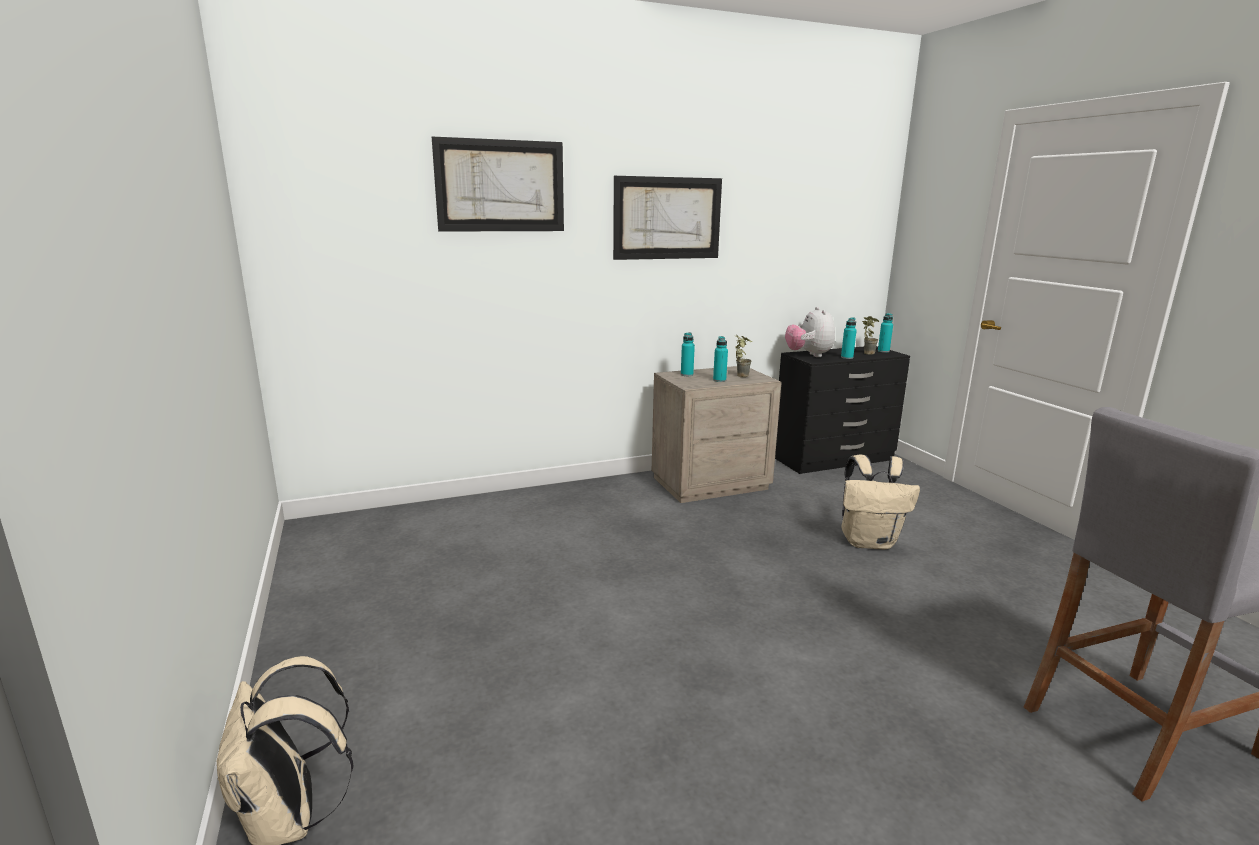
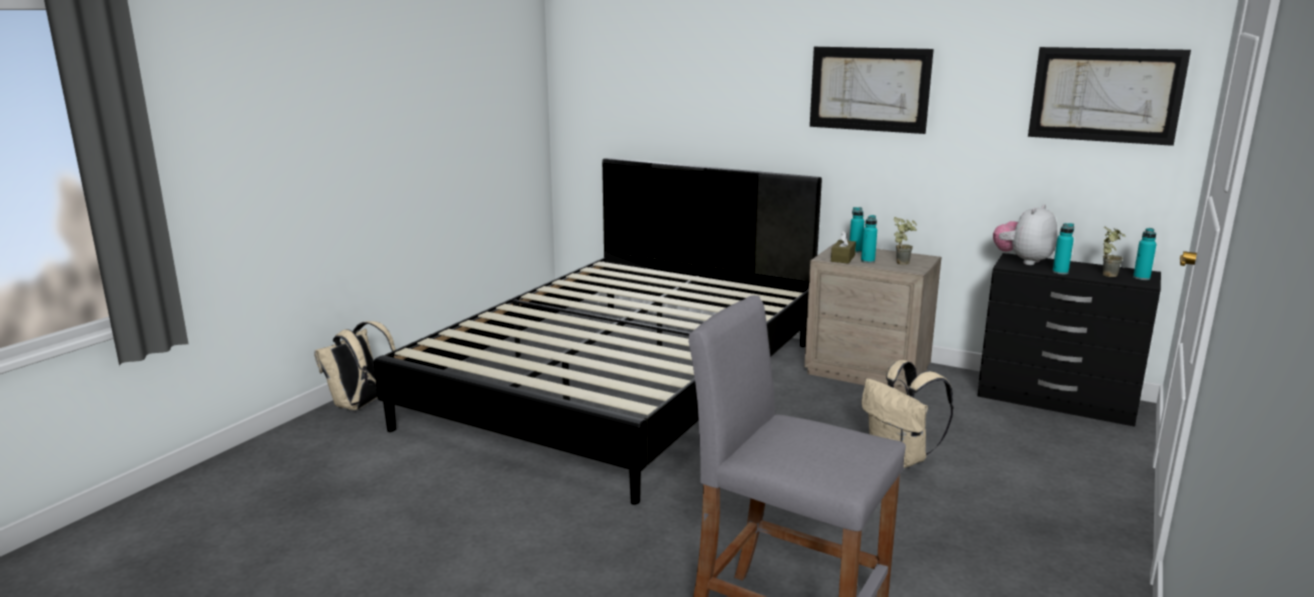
camera: 50 degrees right, 0 degrees up
picture [432,137,564,232] -> picture moved to [1028,47,1191,146]
none -> black bed [374,158,822,505]
none -> brown tissue box [831,230,856,264]

